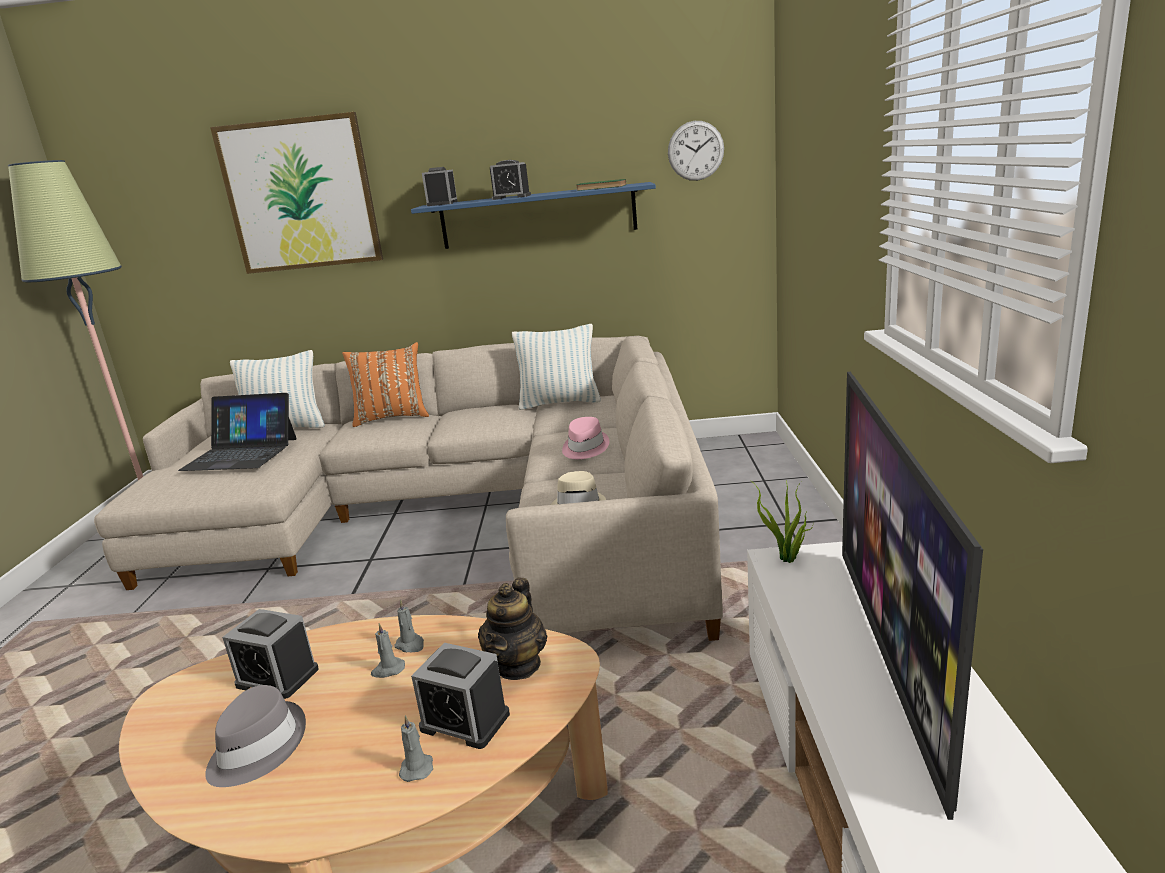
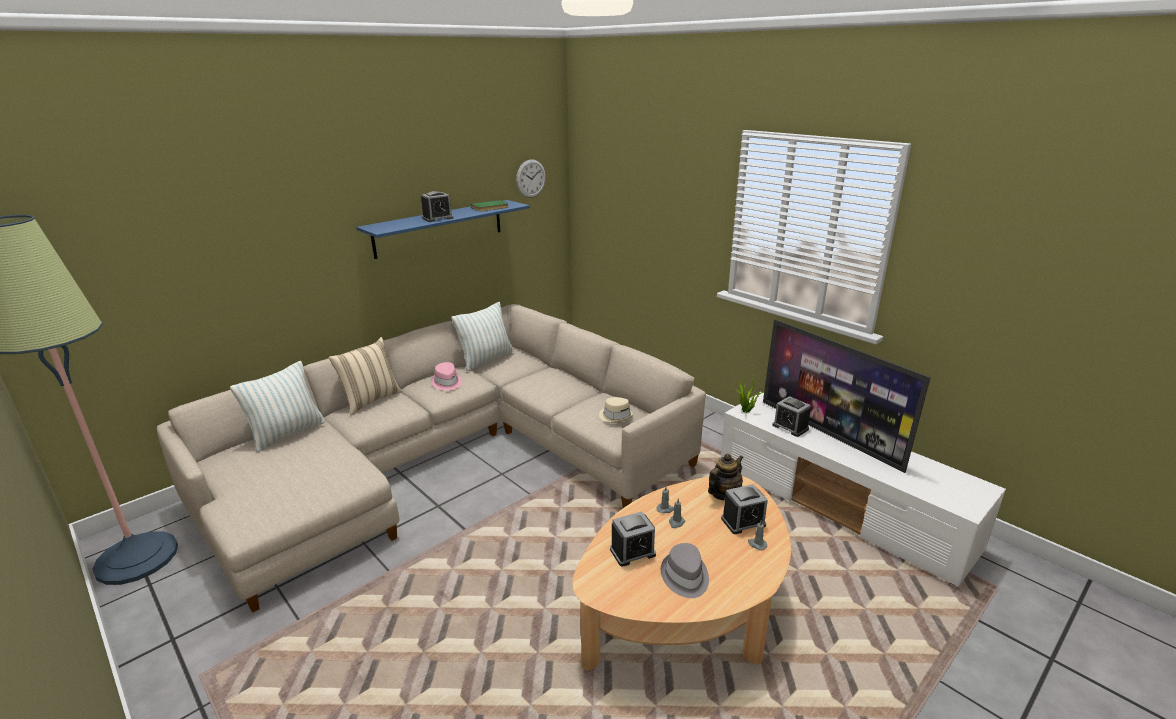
camera: 45 degrees left, 5 degrees up
laptop [178,393,297,471] -> none
picture [210,112,383,274] -> none
orange pillow [342,342,429,427] -> beige pillow [328,337,403,416]
alarm clock [422,167,458,206] -> alarm clock moved to [772,396,811,437]
teapot [478,578,547,680] -> teapot turned 105 degrees counterclockwise [708,454,744,500]
pink hat [562,417,609,459] -> pink hat moved to [431,362,462,391]

